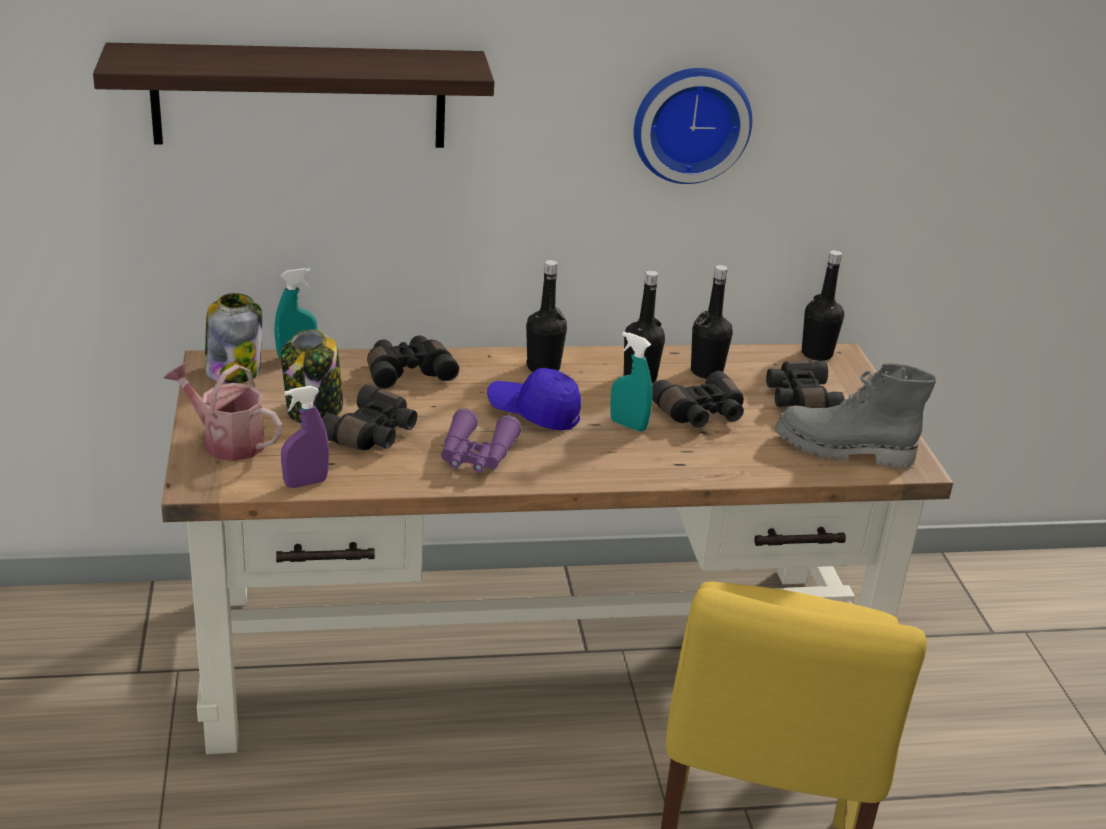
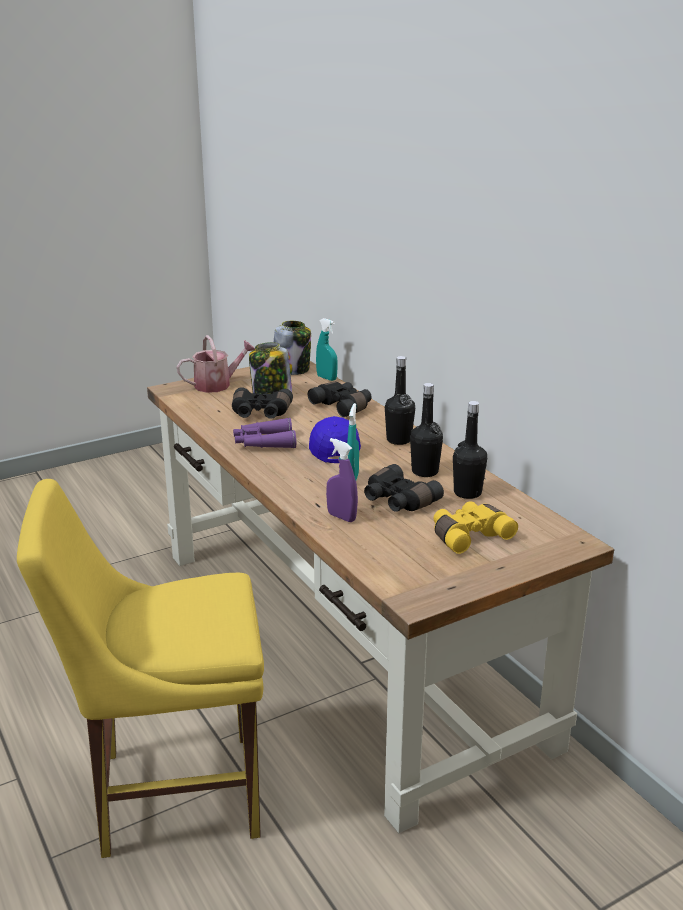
camera: 70 degrees right, 5 degrees down
shelf [93,43,494,148] -> none
watering can [164,362,282,461] -> watering can turned 60 degrees clockwise [177,335,255,393]
purple spray bottle [281,386,329,488] -> purple spray bottle moved to [326,438,358,522]
wall clock [634,68,752,184] -> none
black binoculars [766,360,845,408] -> yellow binoculars [434,501,518,554]
grey boot [775,363,936,468] -> none
black bottle [802,250,844,361] -> none

